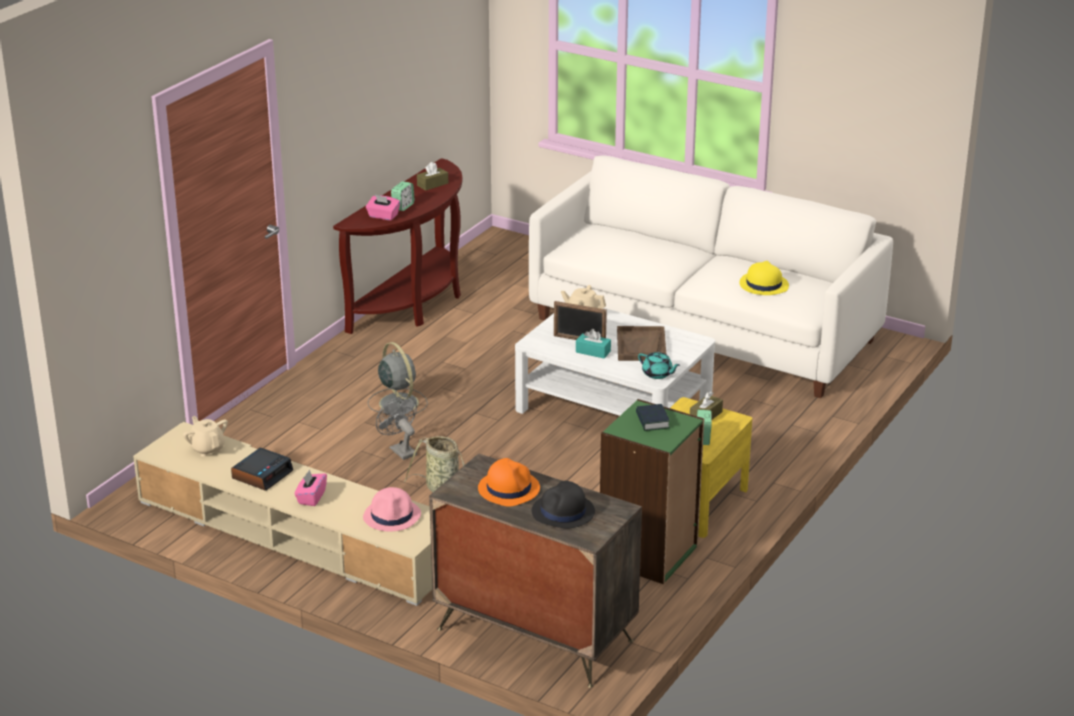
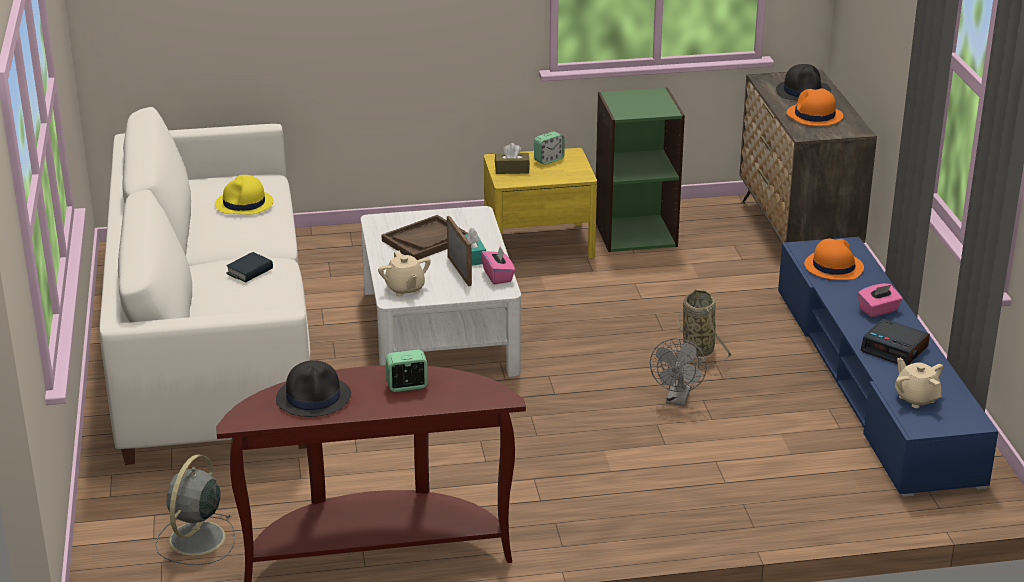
camera: 130 degrees left, 0 degrees up
beige tv stand [133,422,432,606] -> blue tv stand [778,237,998,497]
beige teapot [183,416,228,457] -> beige teapot turned 135 degrees clockwise [895,358,943,408]
alarm clock [231,448,293,491] -> alarm clock turned 135 degrees counterclockwise [861,318,930,366]
pink hat [363,487,421,531] -> orange hat [804,238,864,280]
pink tissue box [366,195,400,220] -> pink tissue box moved to [481,247,515,284]
grey fan [368,342,428,417] -> grey fan moved to [155,454,235,565]
brown tissue box [417,162,448,191] -> black hat [276,360,351,417]
book [636,404,670,431] -> book moved to [226,252,273,283]
turquoise teapot [638,352,680,379] -> none

